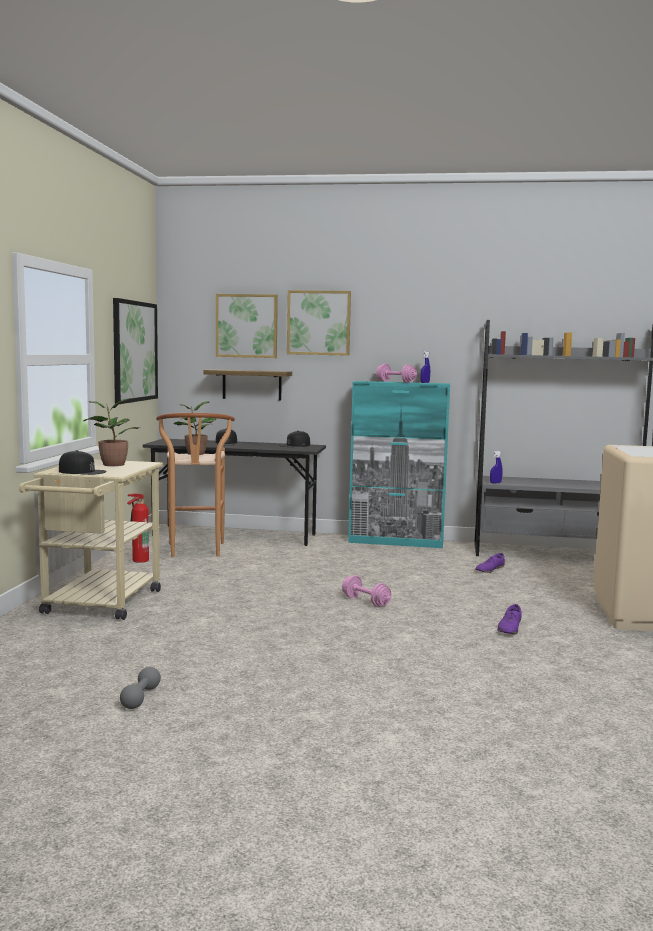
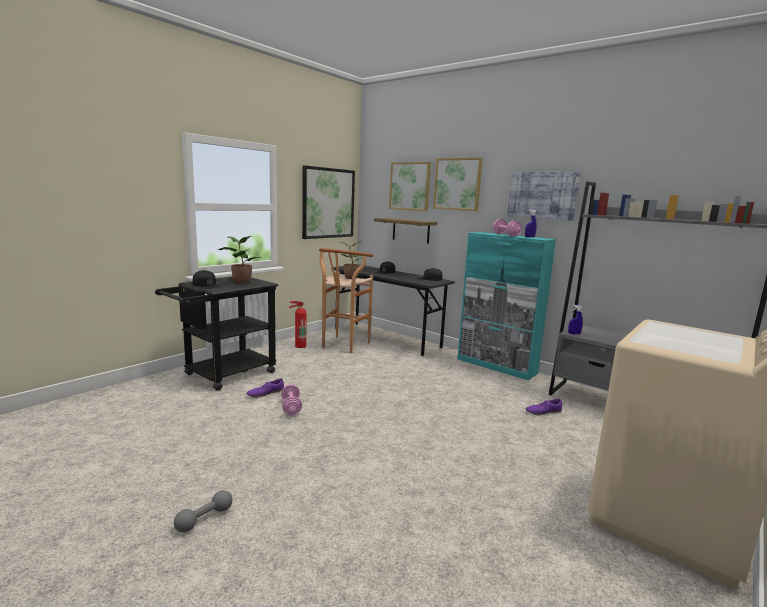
camera: 30 degrees right, 5 degrees up
beige cart [19,459,164,620] -> black cart [155,277,278,391]
grey dumbbell [120,667,161,709] -> grey dumbbell moved to [174,490,233,532]
pink dumbbell [342,575,392,607] -> pink dumbbell moved to [281,384,302,416]
purple shoe [497,604,522,634] -> purple shoe moved to [247,378,284,398]
none -> picture [507,172,580,221]

